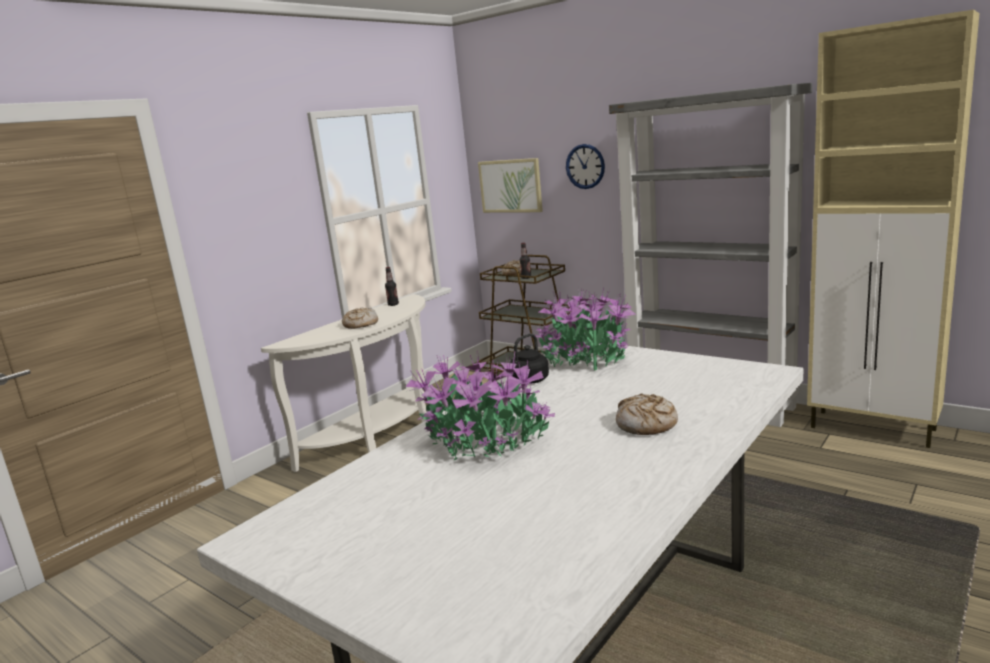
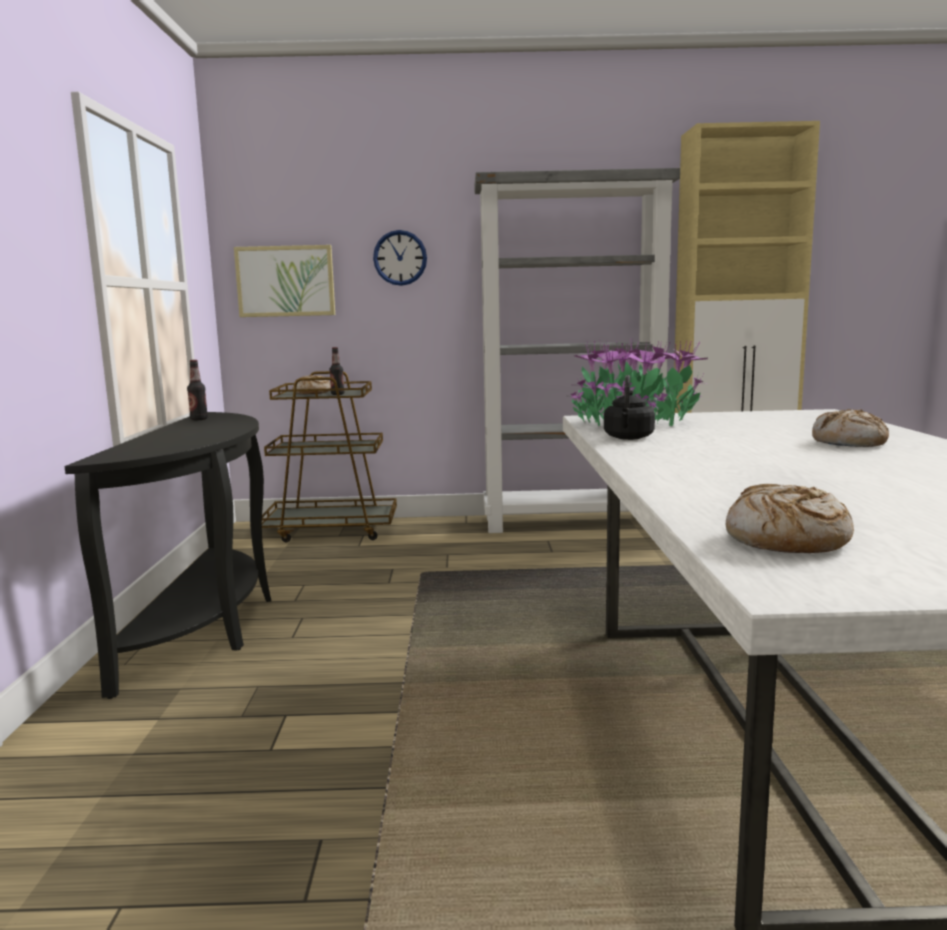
camera: 40 degrees left, 5 degrees down
white console table [261,294,427,472] -> black console table [65,412,271,699]
bread [342,307,378,329] -> bread moved to [726,484,854,553]
potted plant [405,352,555,461] -> none

